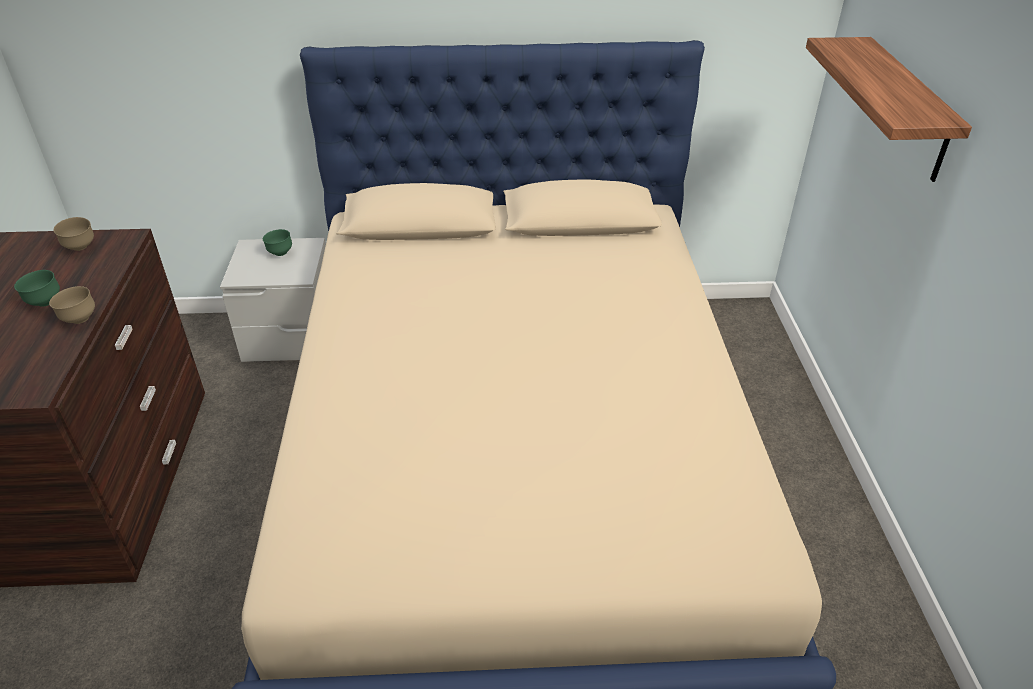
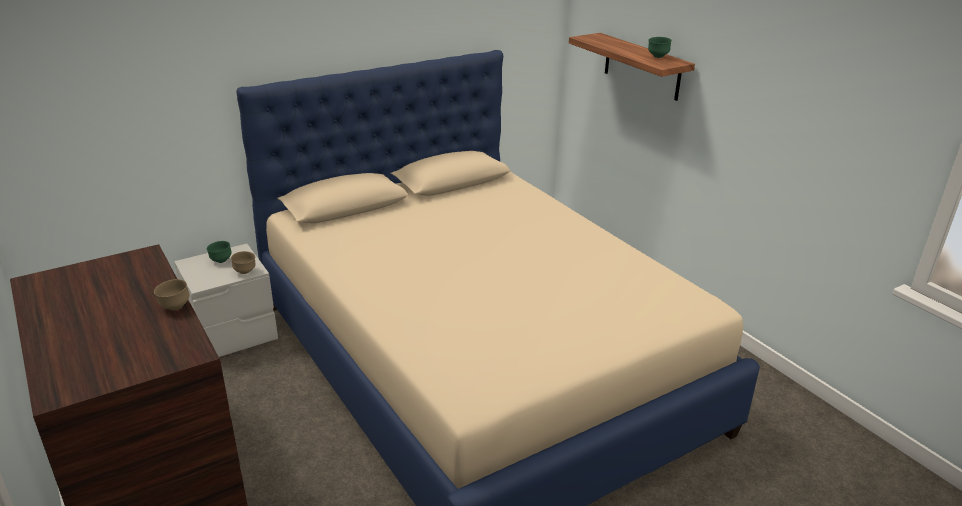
camera: 30 degrees left, 10 degrees down
green bowl [14,270,60,307] -> green bowl moved to [648,37,672,58]
brown bowl [54,217,94,251] -> brown bowl moved to [231,251,256,274]

